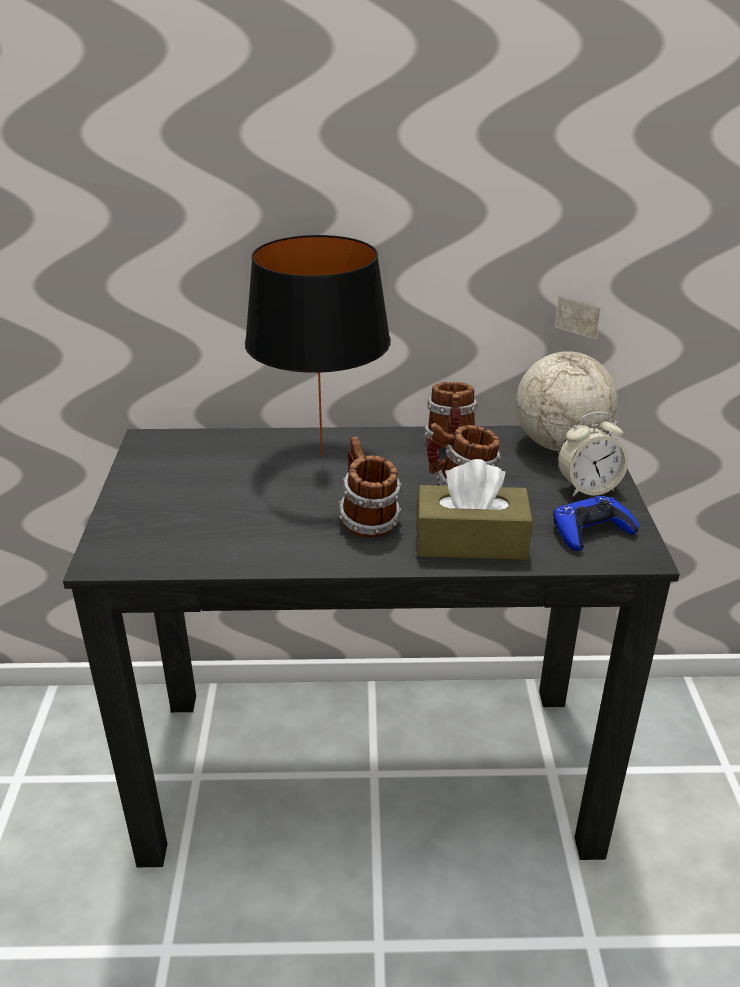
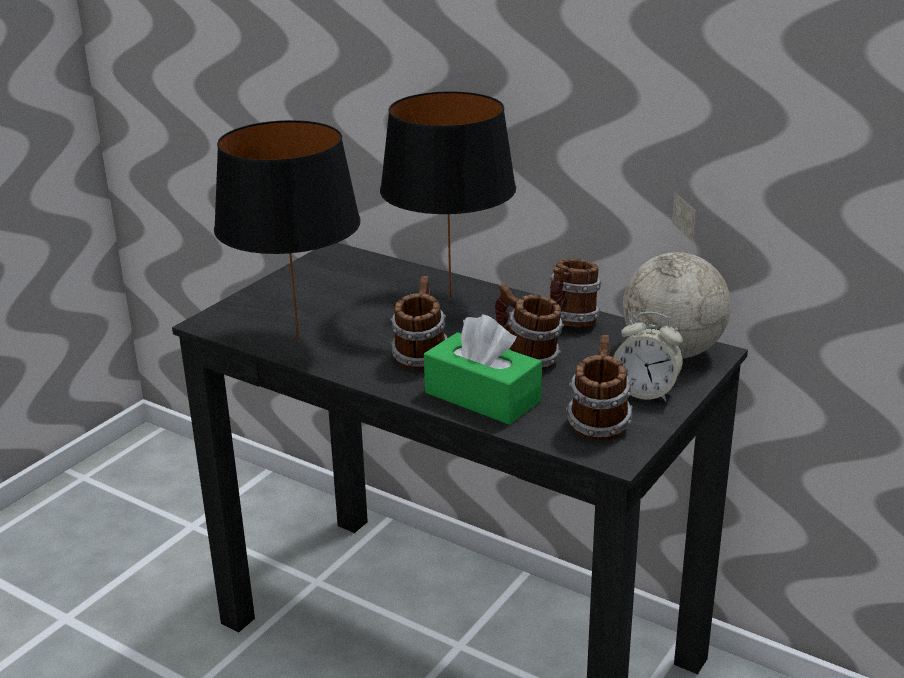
camera: 35 degrees right, 5 degrees down
brown tissue box [416,459,533,560] -> green tissue box [424,315,542,425]
blue game controller [553,496,639,551] -> mug [566,335,633,441]
none -> black table lamp [214,120,360,341]

